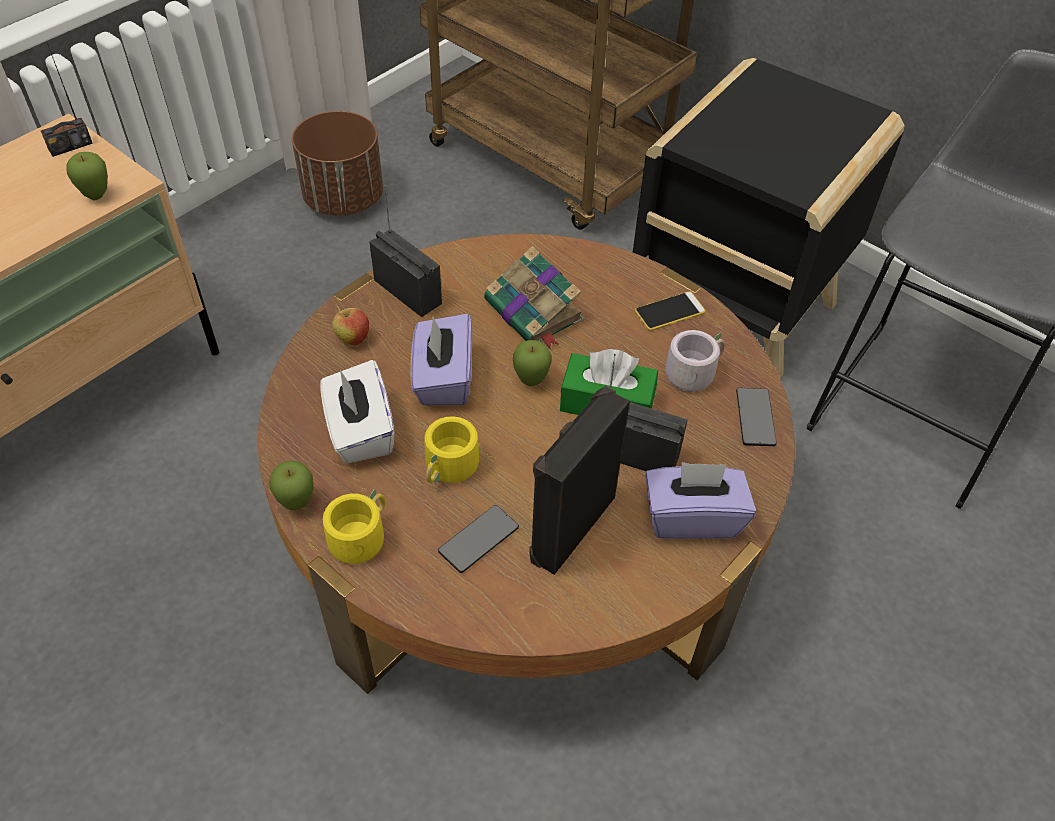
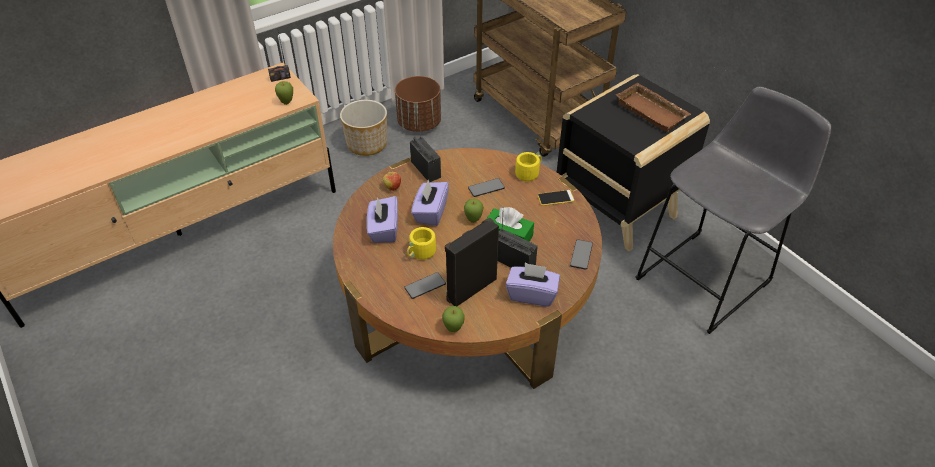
camera: 15 degrees right, 5 degrees down
apple [269,460,314,510] -> apple moved to [442,306,465,332]
yellow mug [311,489,385,564] -> yellow mug moved to [515,152,542,181]
white tissue box [320,360,394,463] -> purple tissue box [367,196,398,243]
book [484,246,584,349] -> phone [468,178,505,197]
grey mug [651,330,725,392] -> none
none -> planter [340,100,387,156]
none -> brown tray [616,82,691,133]

